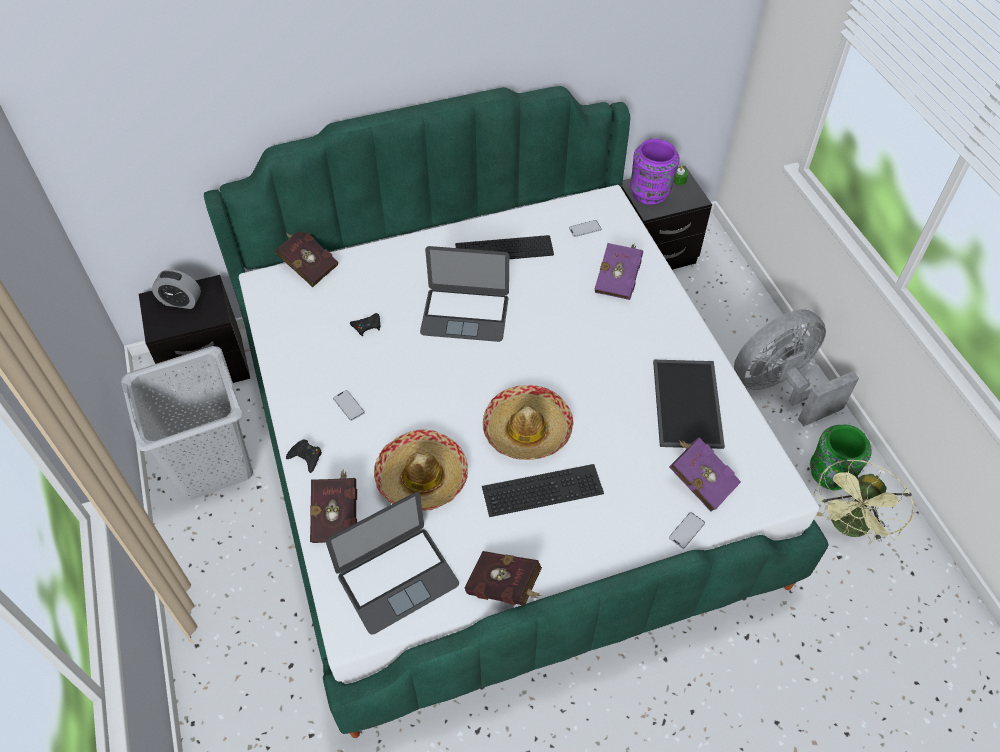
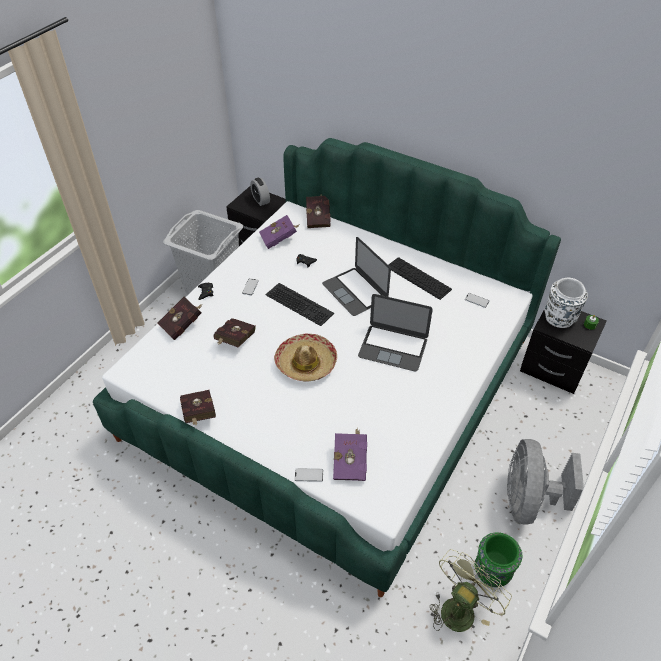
camera: 50 degrees right, 5 degrees down
laptop [326,492,459,635] -> laptop moved to [358,294,433,372]
hat [374,429,468,511] -> red book [214,318,256,348]
keyboard [482,464,604,517] -> keyboard moved to [265,283,334,326]
purple book [594,243,643,300] -> purple book moved to [259,215,299,249]
purple vase [630,139,680,205] -> white vase [545,278,588,328]
tray [653,360,725,449] -> none
grey fan [734,309,859,426] -> grey fan turned 105 degrees counterclockwise [507,439,584,524]
green fan [814,459,914,544] -> green fan turned 135 degrees clockwise [430,549,512,632]

